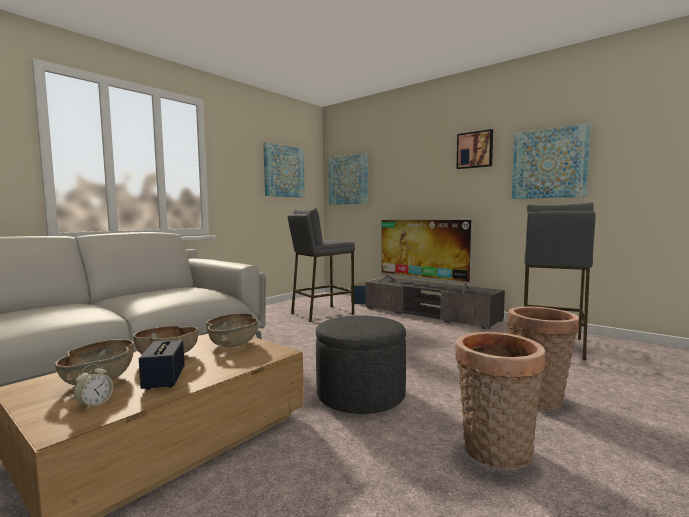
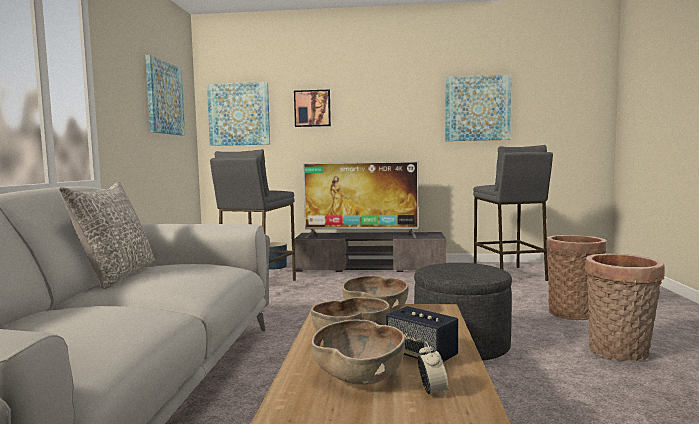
camera: 35 degrees left, 0 degrees up
picture [457,129,493,169] -> picture moved to [294,90,331,127]
none -> grey pillow [59,181,155,289]

